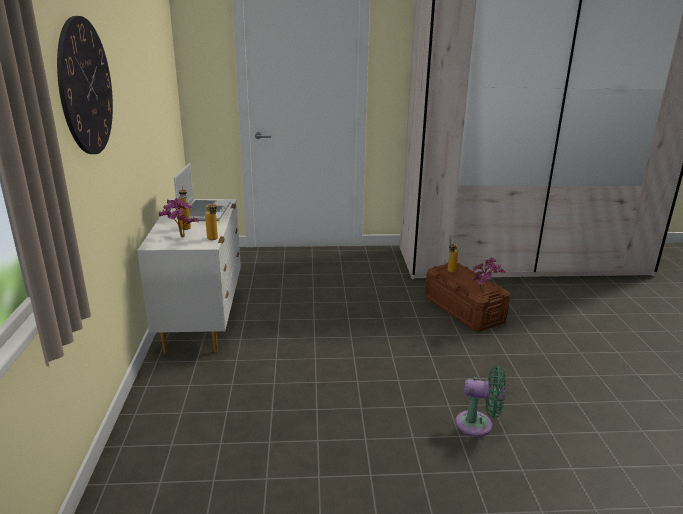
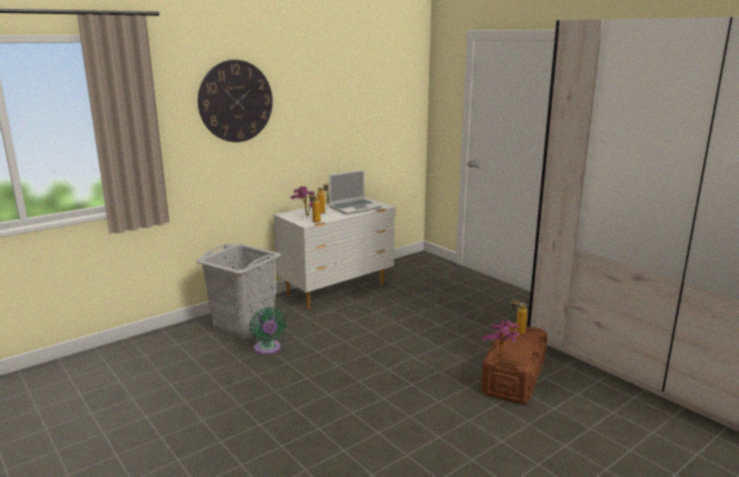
camera: 55 degrees right, 5 degrees down
green fan [455,366,506,437] -> green fan moved to [250,307,287,355]
none -> grey laundry basket [196,243,281,340]

